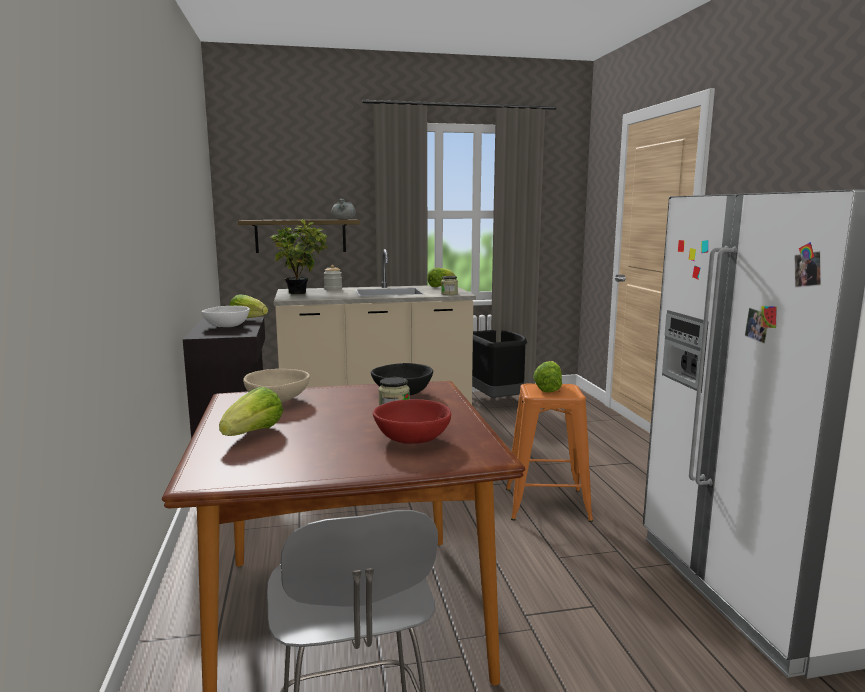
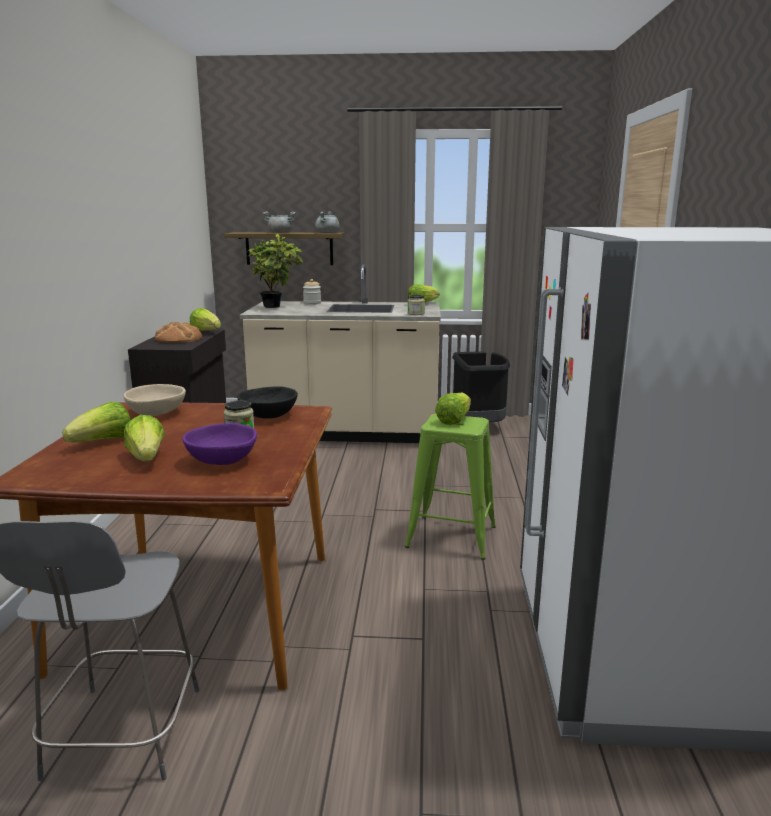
camera: 15 degrees right, 5 degrees up
white bowl [202,306,250,327] -> bread [155,322,202,343]
red bowl [373,399,451,444] -> purple bowl [183,423,257,465]
orange stool [506,384,593,522] -> green stool [405,414,496,560]
none -> lettuce [124,415,165,461]
none -> grey cooking pot [263,211,296,233]

